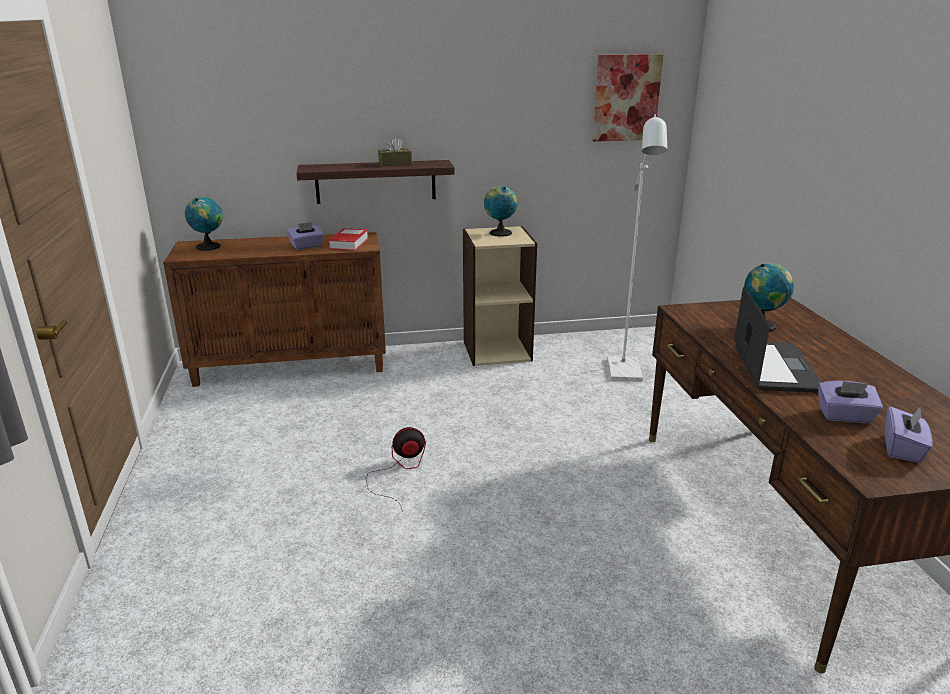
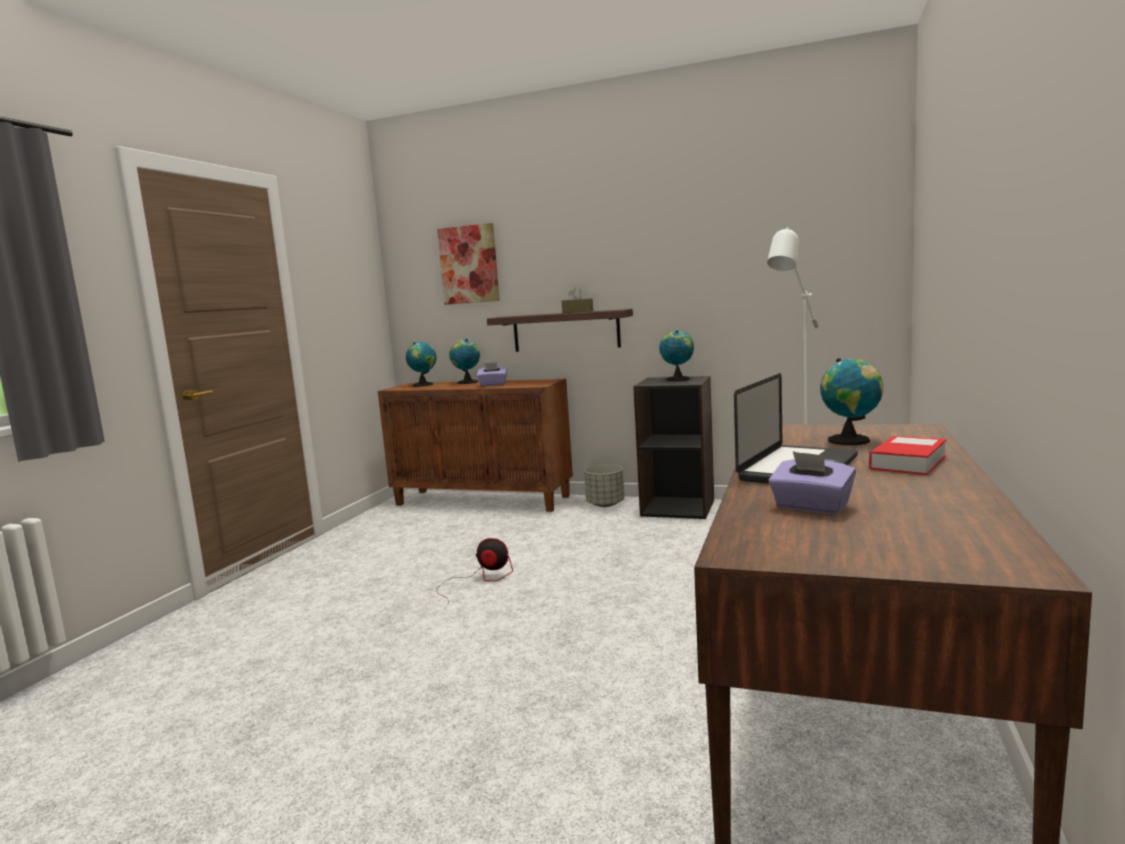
camera: 30 degrees right, 15 degrees down
book [328,228,368,251] -> book moved to [869,435,947,475]
beige bookcase [463,226,537,366] -> black bookcase [633,376,714,519]
picture [592,54,663,142] -> picture moved to [437,223,500,305]
purple tissue box [885,406,933,463] -> none
none -> globe [449,339,480,384]
none -> grey planter [584,464,625,507]

